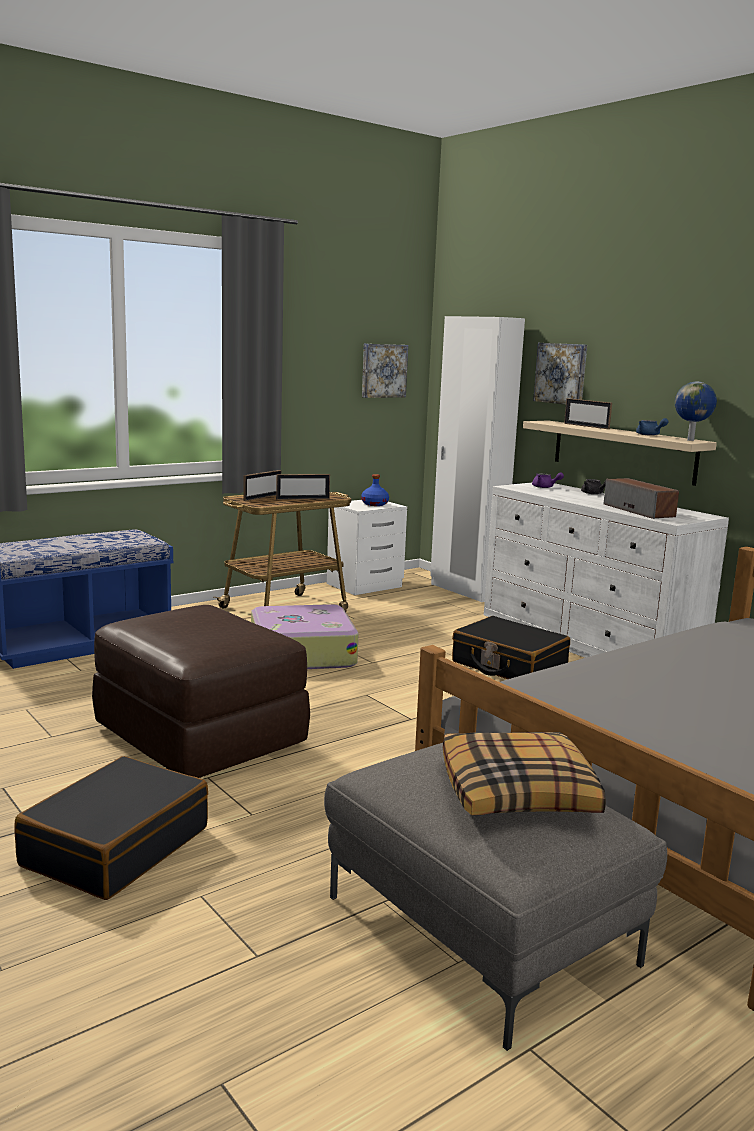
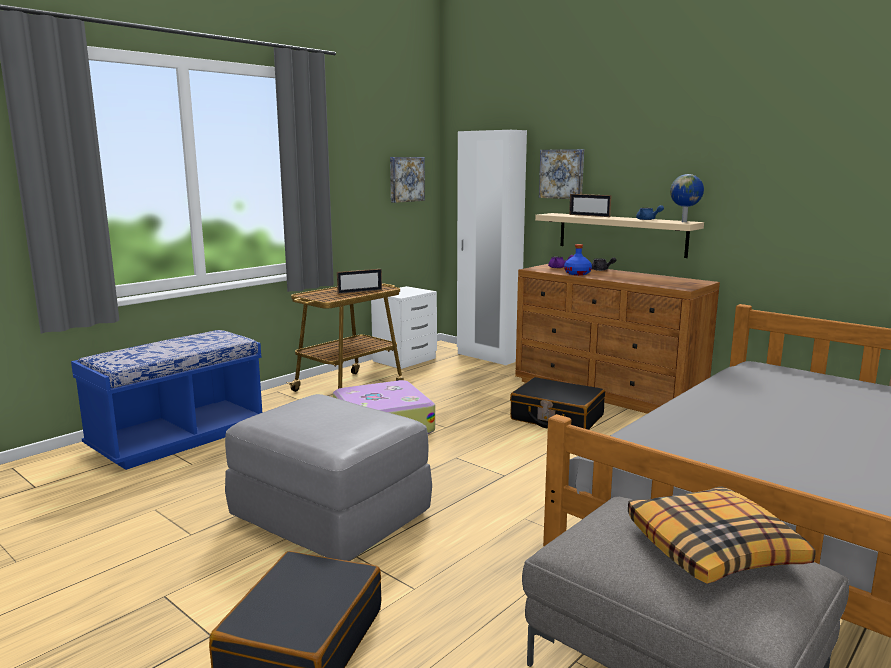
camera: 10 degrees left, 0 degrees up
brown ottoman [92,605,310,778] -> grey ottoman [225,394,432,561]
picture frame [243,470,281,501] -> none
blue bottle [361,474,389,506] -> blue bottle moved to [564,244,592,275]
white dresser [484,483,729,658] -> brown dresser [515,264,720,414]
speaker [604,478,679,519] -> none

